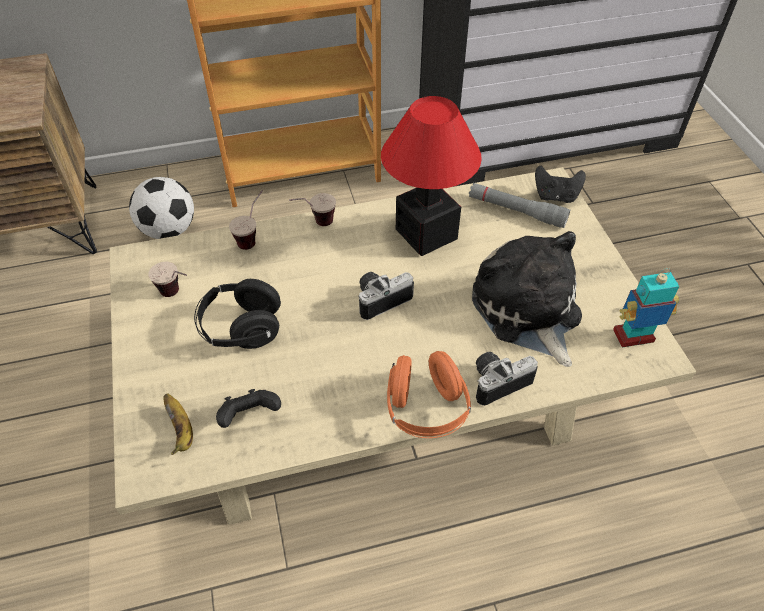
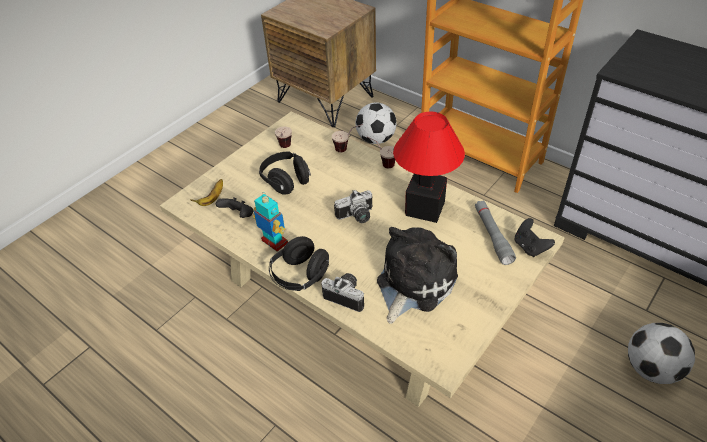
camera: 55 degrees right, 5 degrees down
camera [358,272,414,320] -> camera turned 135 degrees clockwise [334,190,372,223]
orange headphones [387,351,471,438] -> black headphones [269,236,329,291]
toy robot [613,268,679,347] -> toy robot moved to [253,192,288,252]
none -> football [628,323,695,384]

